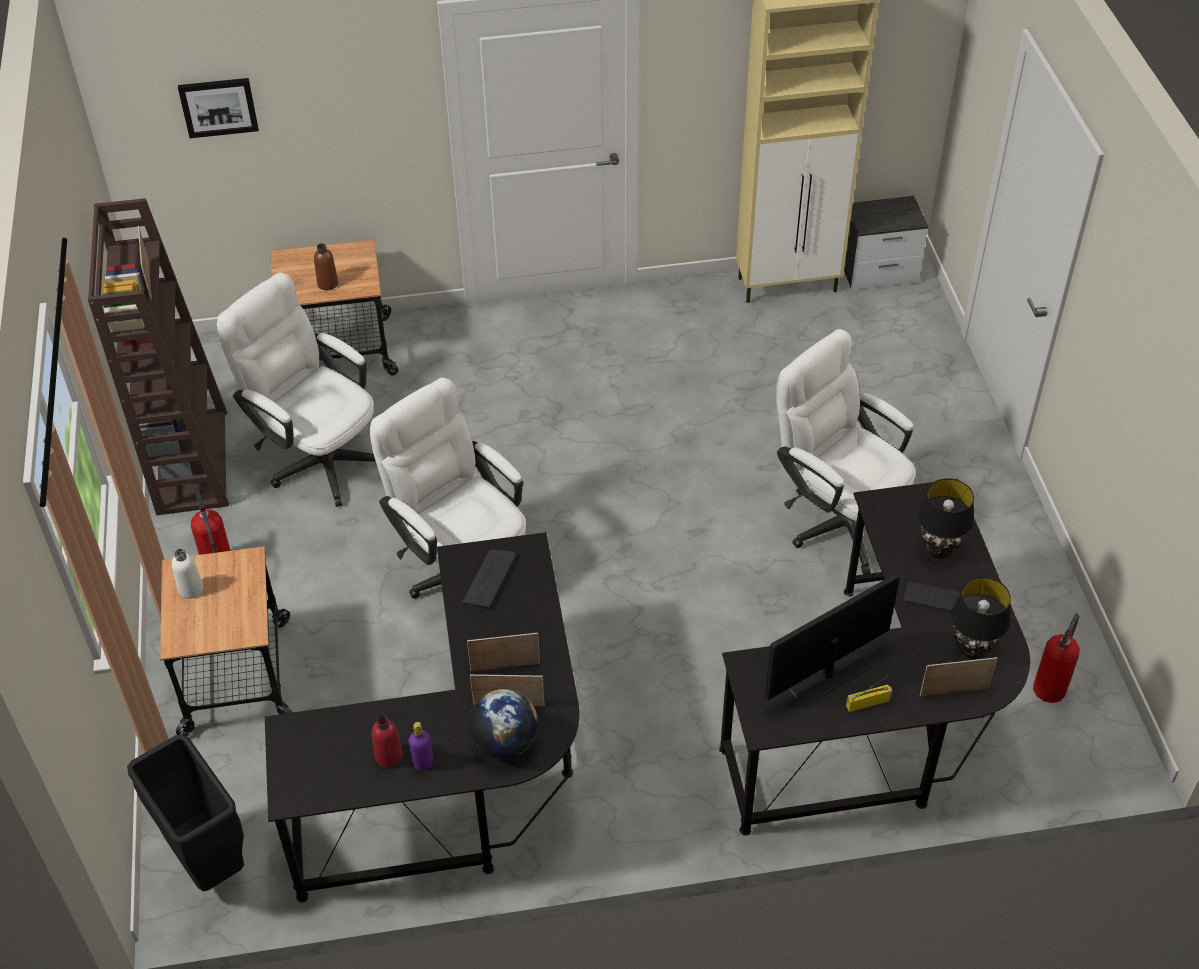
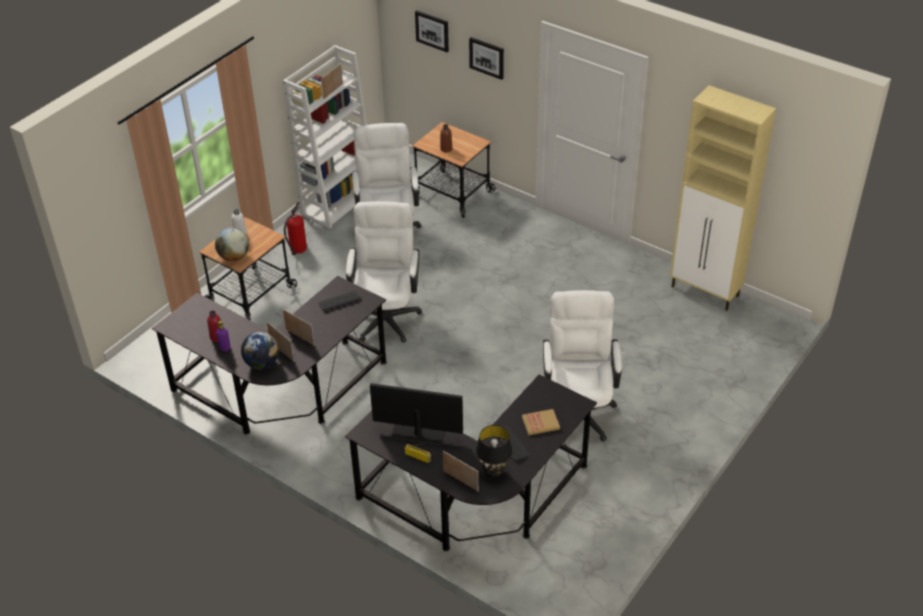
camera: 45 degrees right, 5 degrees down
brown bookcase [88,198,229,515] -> white bookcase [283,45,367,229]
black trash can [127,734,244,891] -> none
nightstand [844,196,929,290] -> none
black table lamp [918,478,974,559] -> book [522,409,560,435]
fire extinguisher [1033,613,1080,703] -> none
none -> globe [215,228,249,261]
none -> picture [469,37,504,80]

